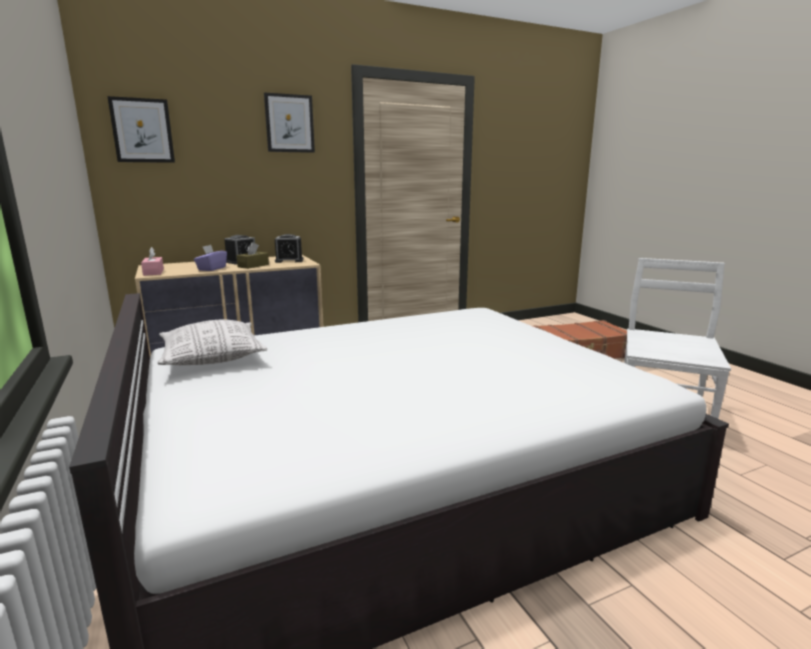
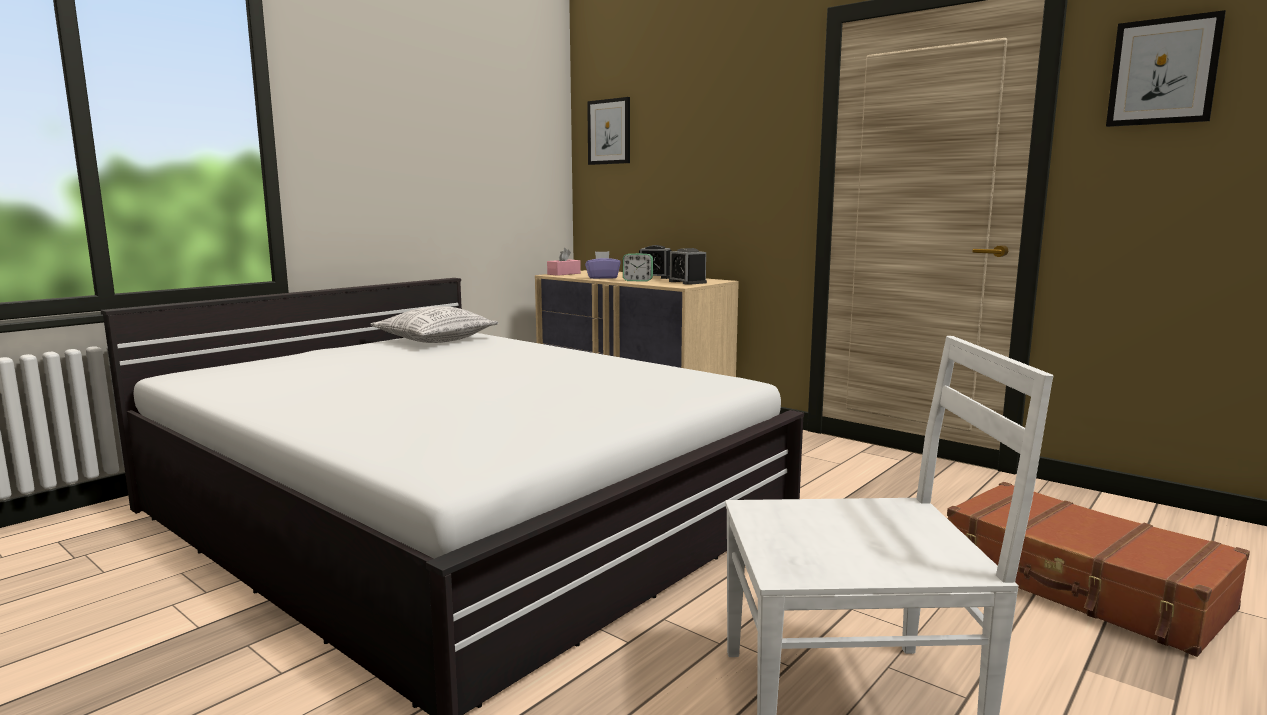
camera: 65 degrees right, 5 degrees down
brown tissue box [236,242,269,269] -> alarm clock [623,253,653,282]
picture [264,92,315,153] -> picture moved to [1106,10,1226,127]

